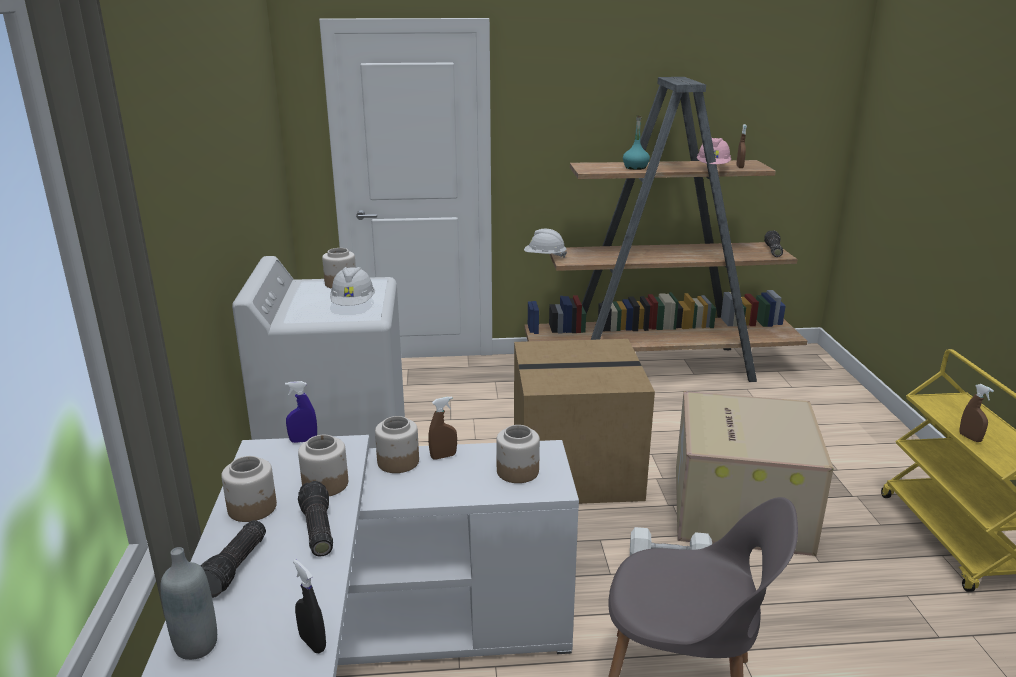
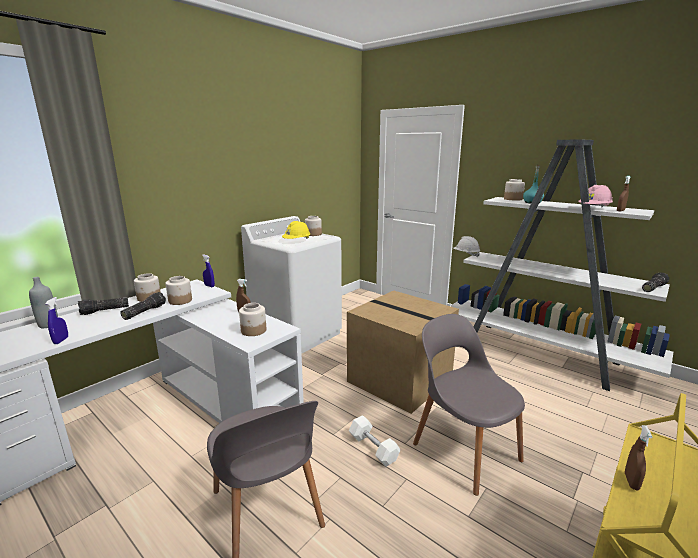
camera: 45 degrees right, 5 degrees down
black spray bottle [293,559,326,653] -> blue spray bottle [45,297,68,344]
white hard hat [330,267,375,306] -> yellow hard hat [282,221,310,239]
jar [375,416,419,473] -> jar moved to [504,179,525,201]
brown bookcase [524,77,807,382] -> white bookcase [451,140,673,391]
cardboard box [676,391,834,556] -> grey chair [413,314,525,496]

